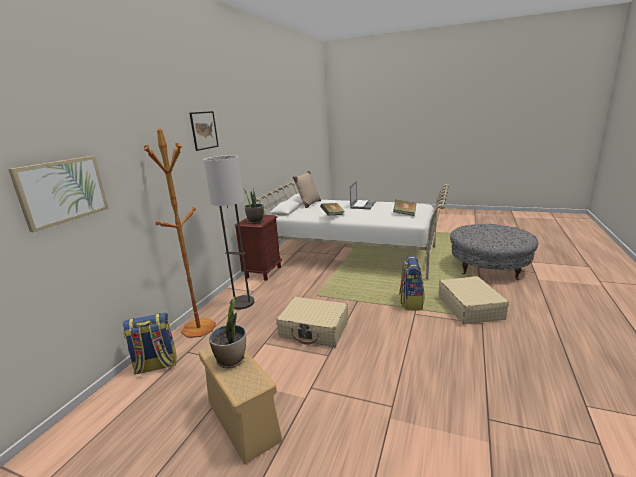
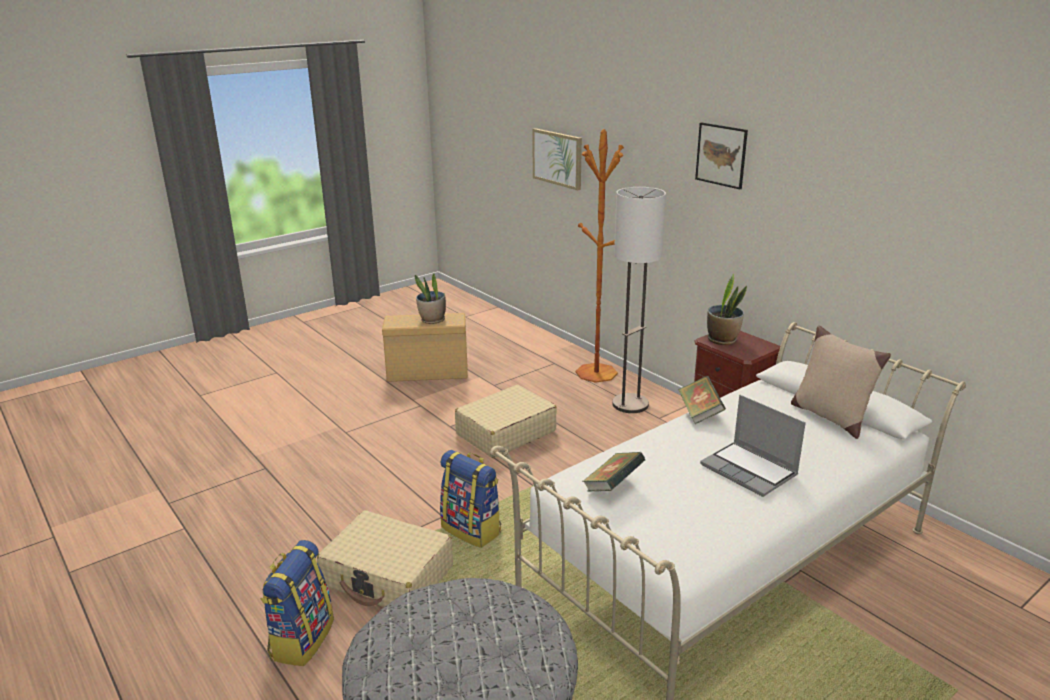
camera: 120 degrees right, 5 degrees up
backpack [123,313,177,375] -> backpack moved to [260,540,334,666]

